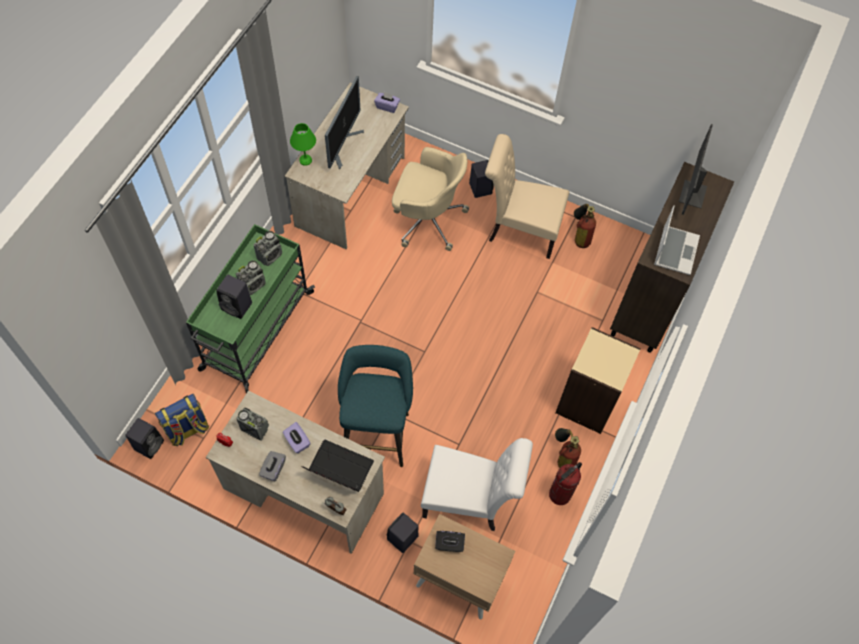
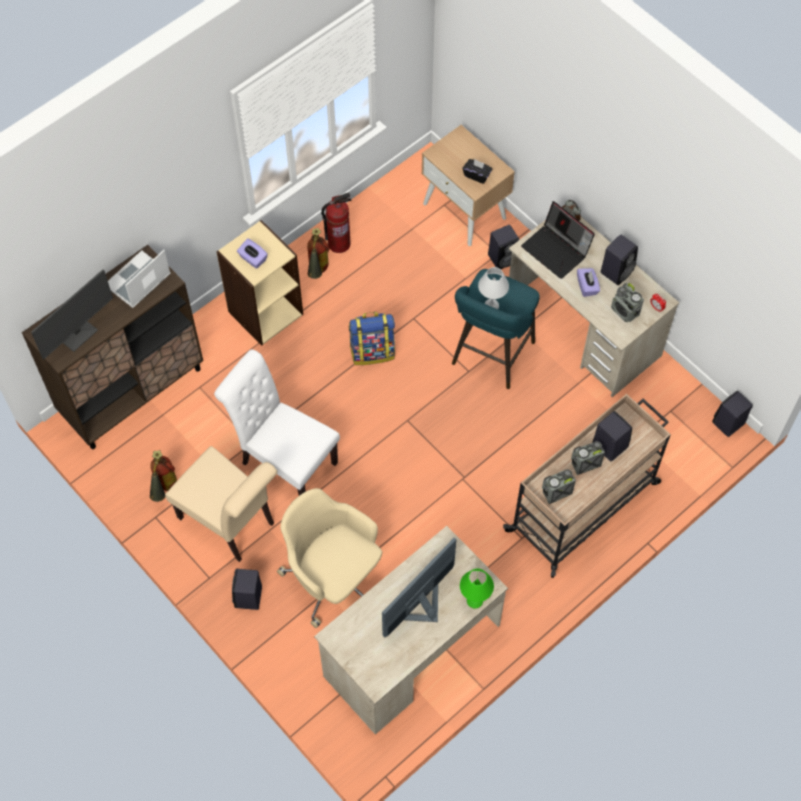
camera: 155 degrees left, 0 degrees up
backpack [155,394,209,446] -> backpack moved to [349,312,395,365]
green cart [186,224,315,393] -> beige cart [503,394,671,578]
grey tissue box [259,451,286,482] -> black speaker [600,235,638,285]
purple tissue box [374,92,400,113] -> purple tissue box moved to [237,239,268,269]
white chair [421,438,533,531] -> white chair moved to [214,349,340,496]
none -> white table lamp [478,267,509,309]

